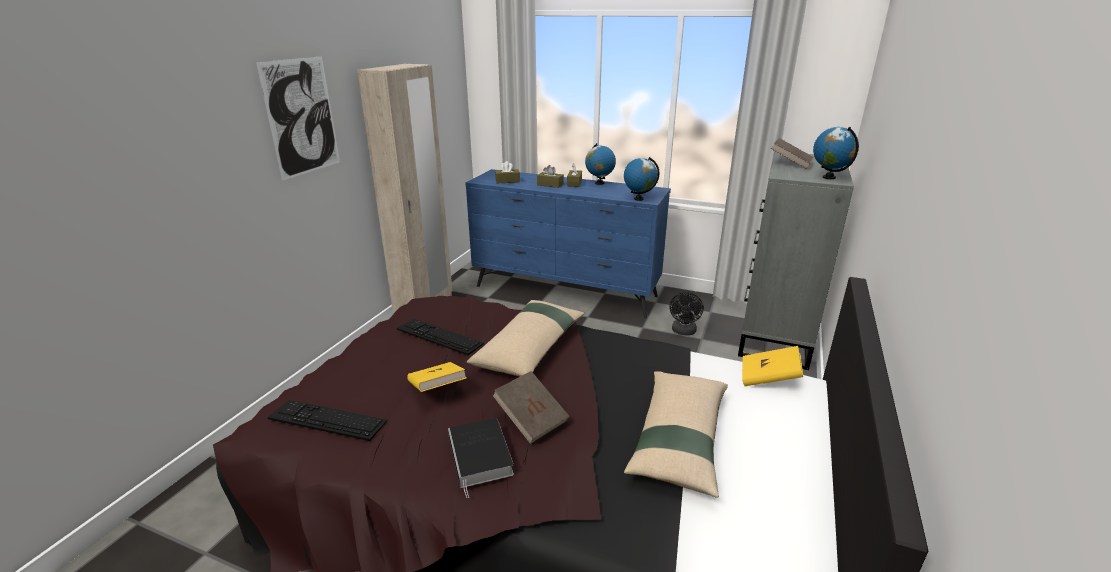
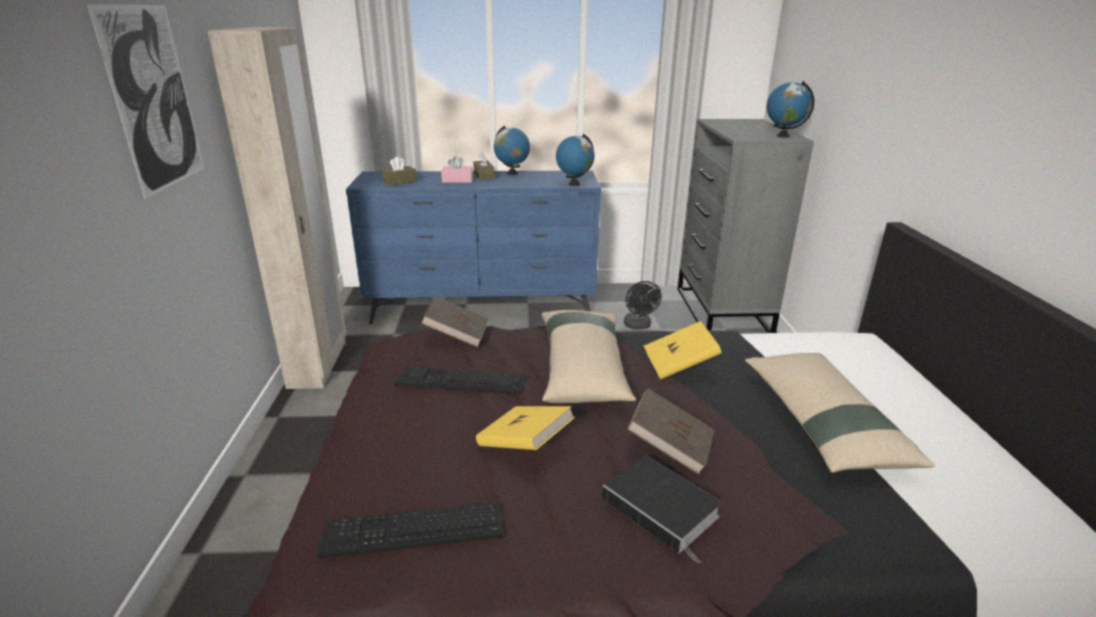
camera: 25 degrees left, 0 degrees up
brown tissue box [537,165,564,188] -> pink tissue box [441,156,473,183]
yellow book [742,346,803,386] -> yellow book moved to [644,321,722,380]
brown book [771,138,814,169] -> brown book moved to [421,296,488,347]

